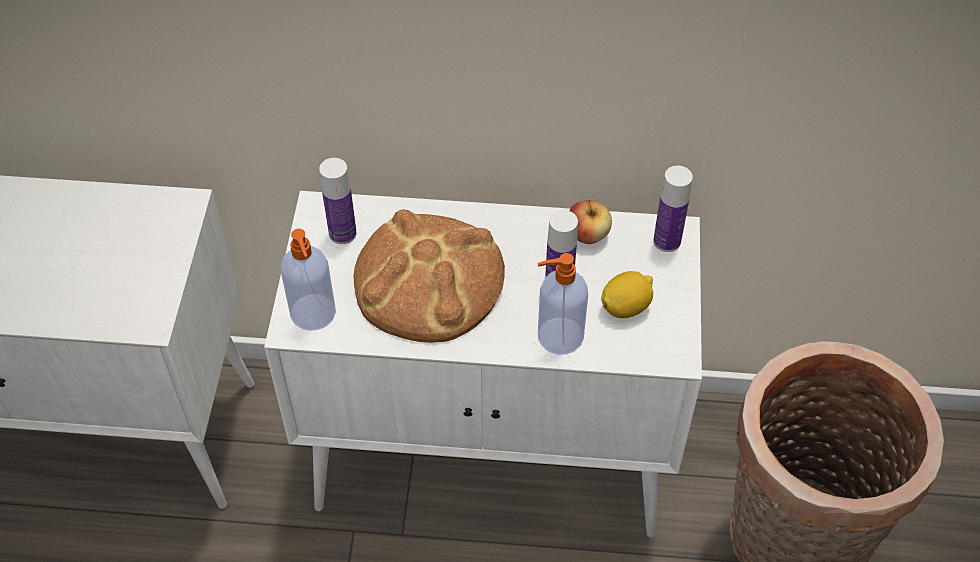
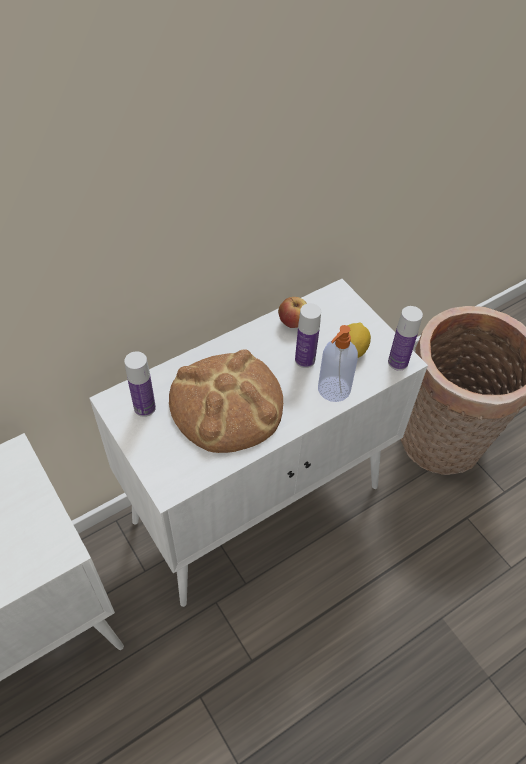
camera: 40 degrees left, 0 degrees up
soap dispenser [281,229,336,331] -> none
bottle [653,165,693,252] -> bottle moved to [388,306,423,371]

